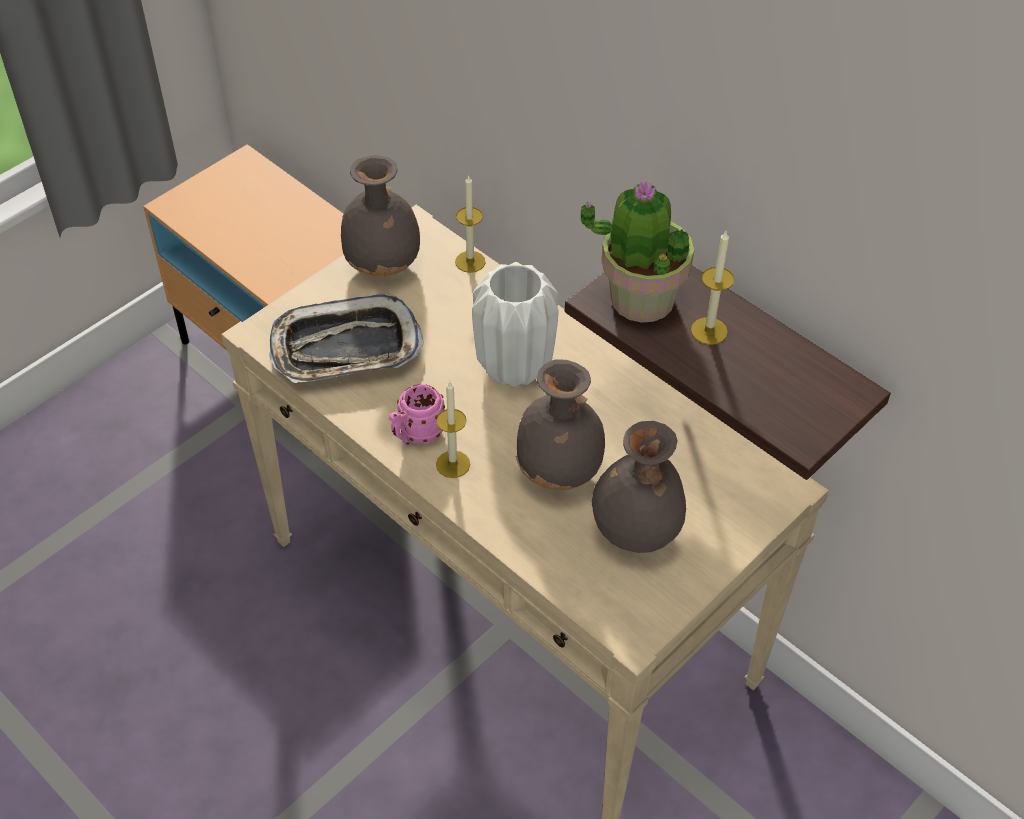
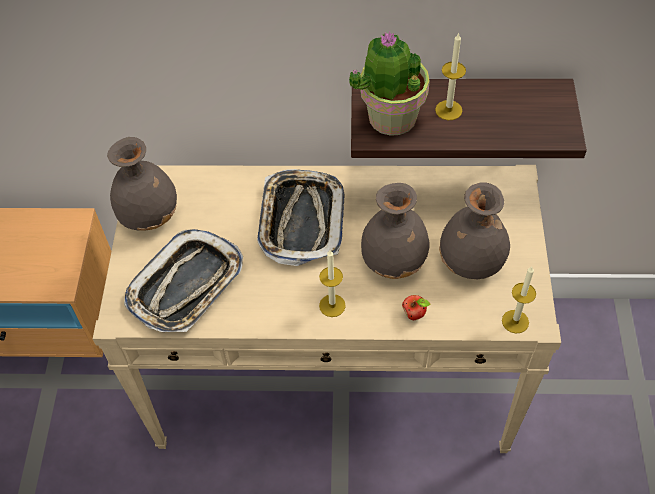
camera: 40 degrees left, 5 degrees up
pink mug [389,384,445,445] -> none
candle [455,175,486,273] -> candle moved to [502,267,536,334]
white vase [472,262,558,387] -> tray [257,169,344,266]
none -> apple [402,295,431,320]

